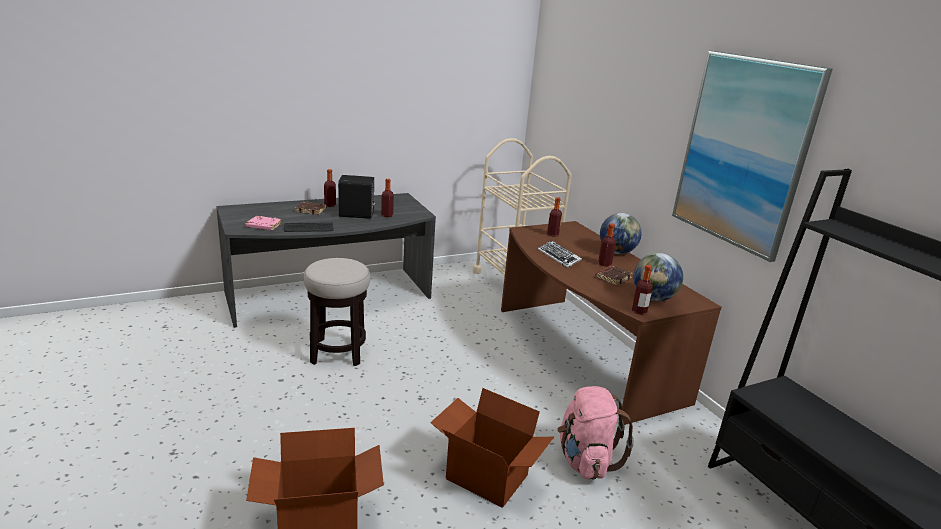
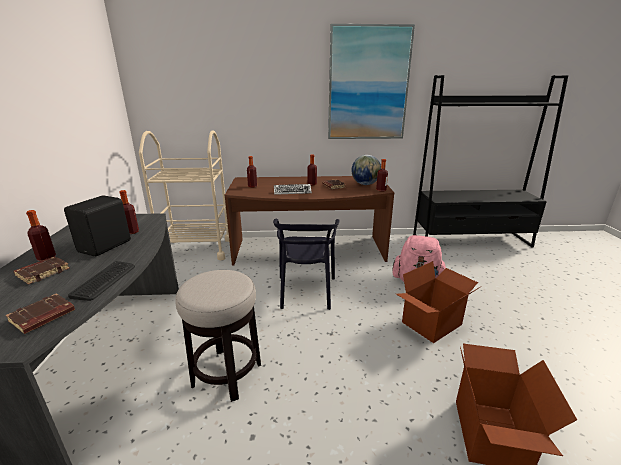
camera: 65 degrees left, 0 degrees up
pink book [246,216,282,230] -> brown book [6,294,75,334]
globe [600,213,642,254] -> none
none -> black chair [273,219,339,310]

